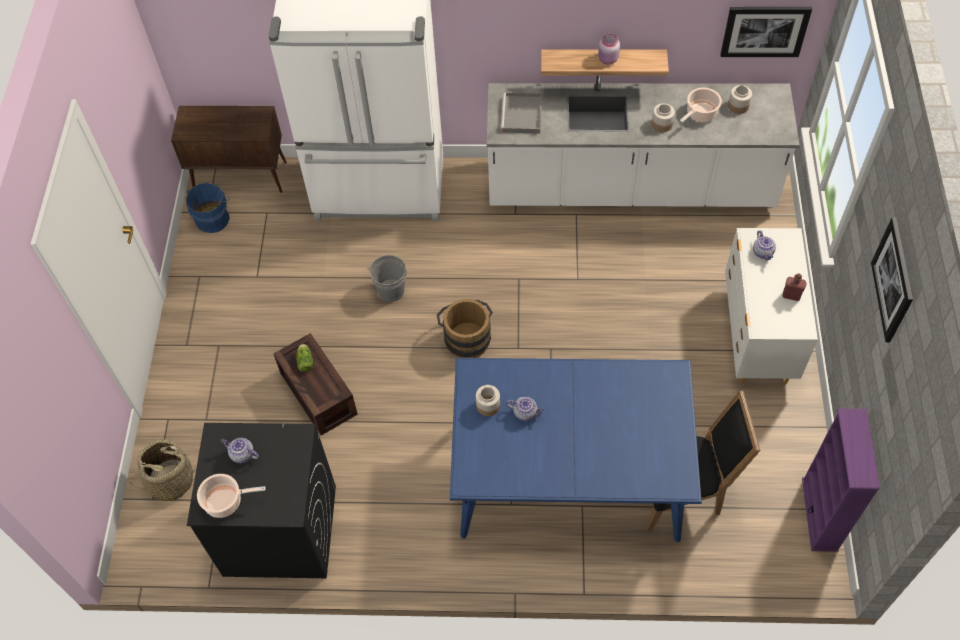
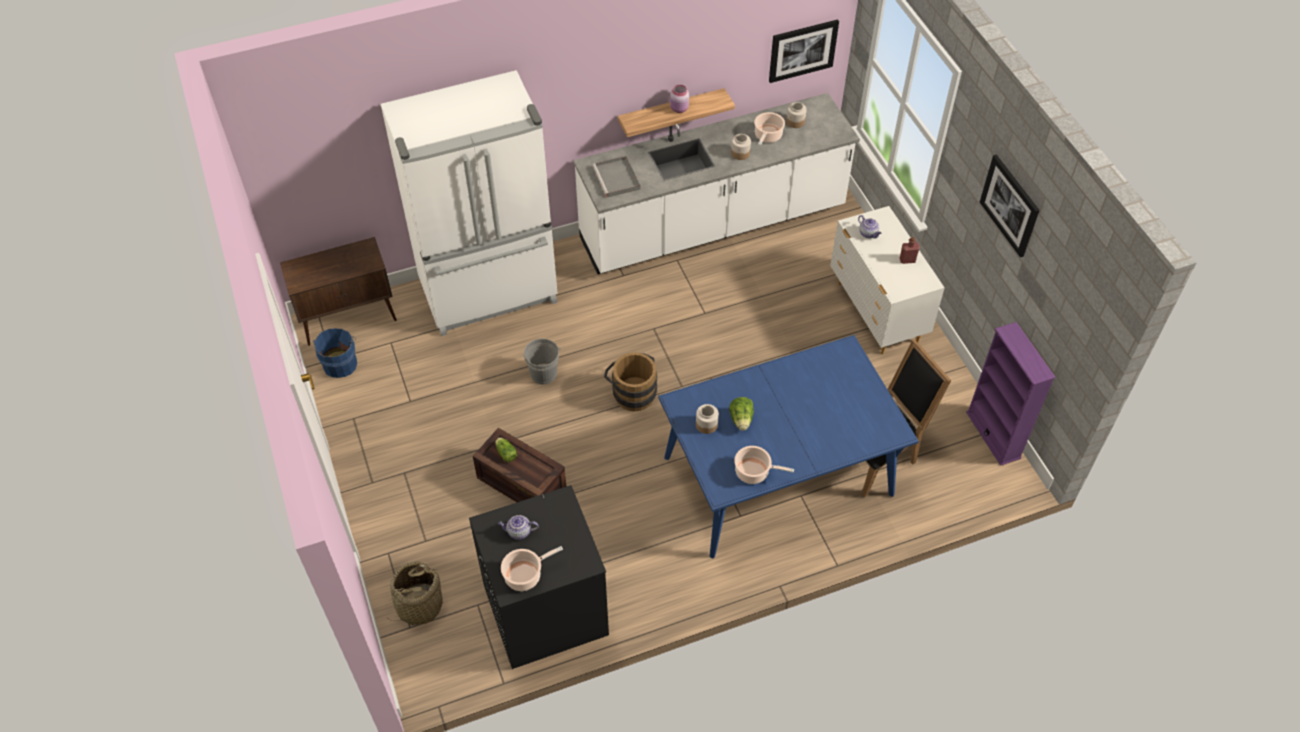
camera: 25 degrees left, 5 degrees down
teapot [506,397,545,421] -> lettuce [729,397,754,431]
none -> cooking pot [734,446,794,484]

